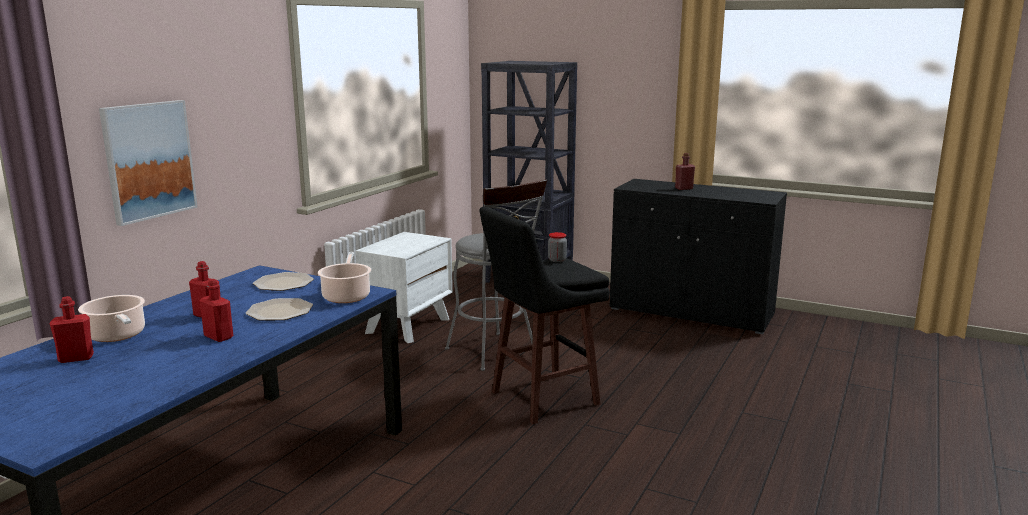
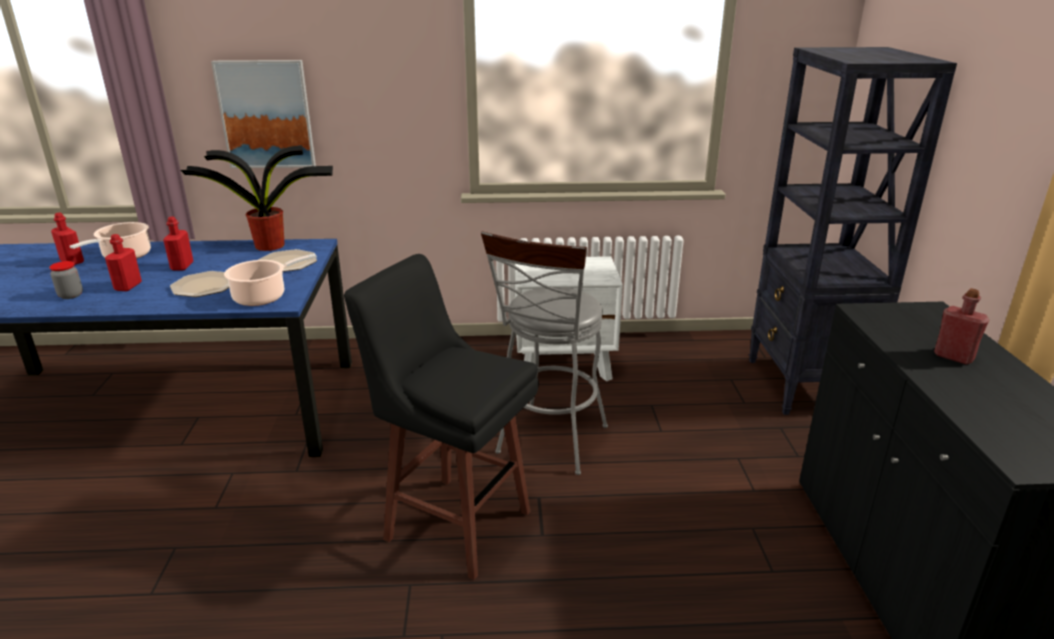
camera: 60 degrees right, 10 degrees up
jar [548,232,567,262] -> jar moved to [49,261,83,299]
none -> potted plant [181,146,333,251]

